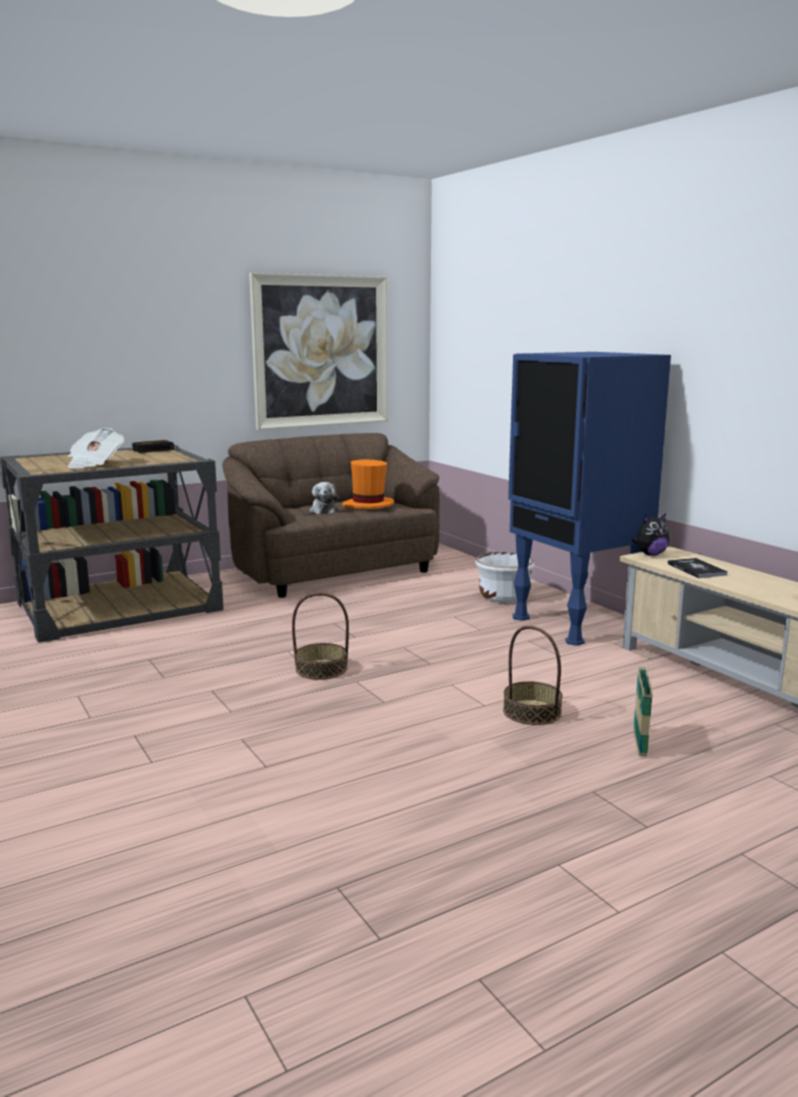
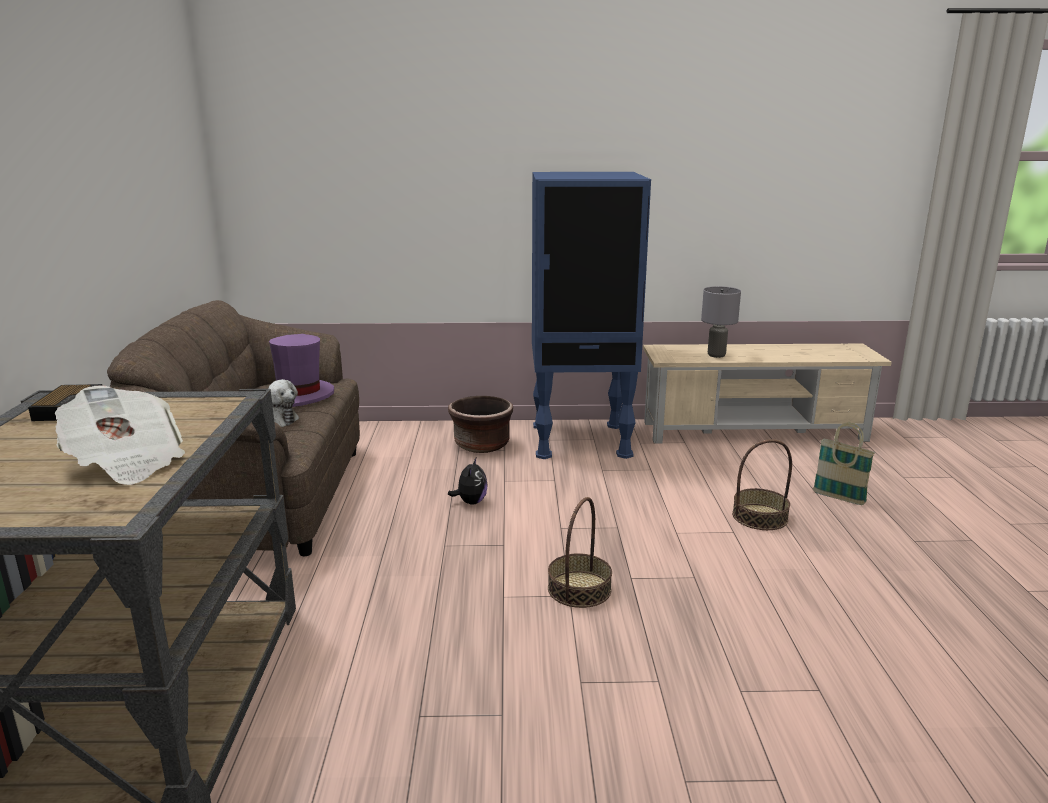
camera: 60 degrees left, 5 degrees up
picture [249,273,388,430] -> none
orange hat [342,459,394,509] -> purple hat [269,334,334,407]
white planter [475,552,534,603] -> brown planter [448,396,513,453]
plush toy [632,514,669,556] -> plush toy moved to [448,458,488,505]
book [668,558,728,578] -> grey table lamp [701,286,741,358]

